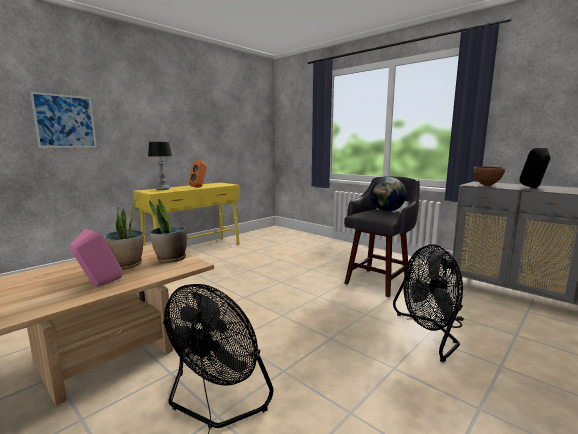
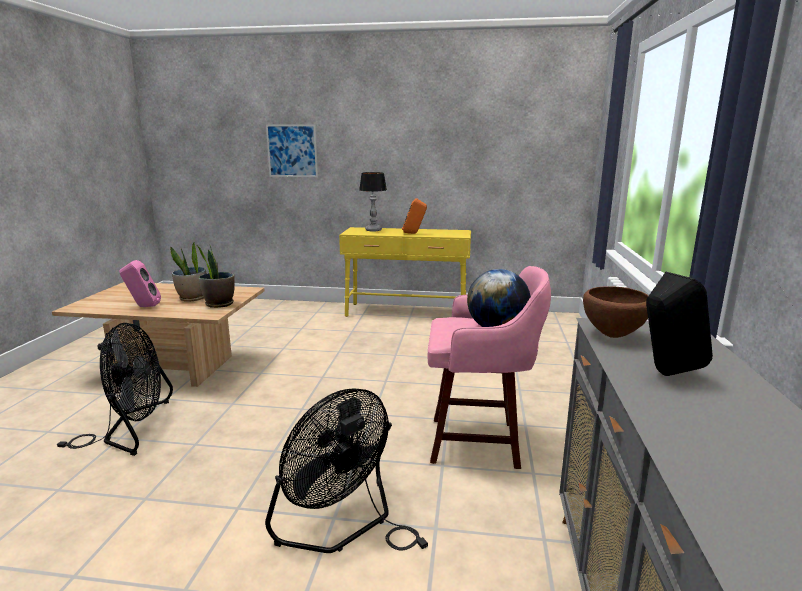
camera: 55 degrees right, 5 degrees up
grey stool [344,176,420,297] -> pink stool [428,266,551,469]

